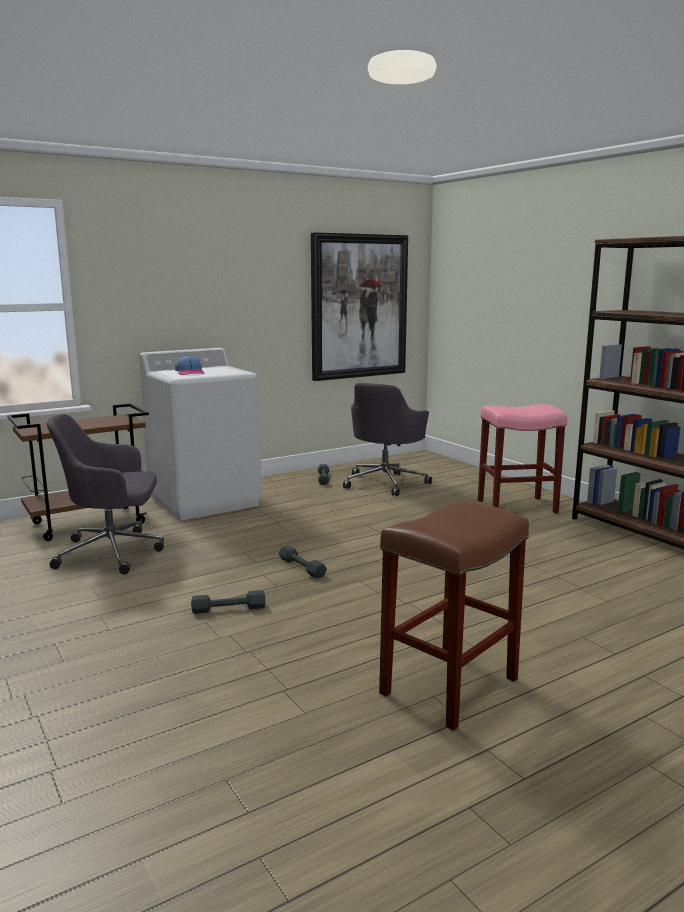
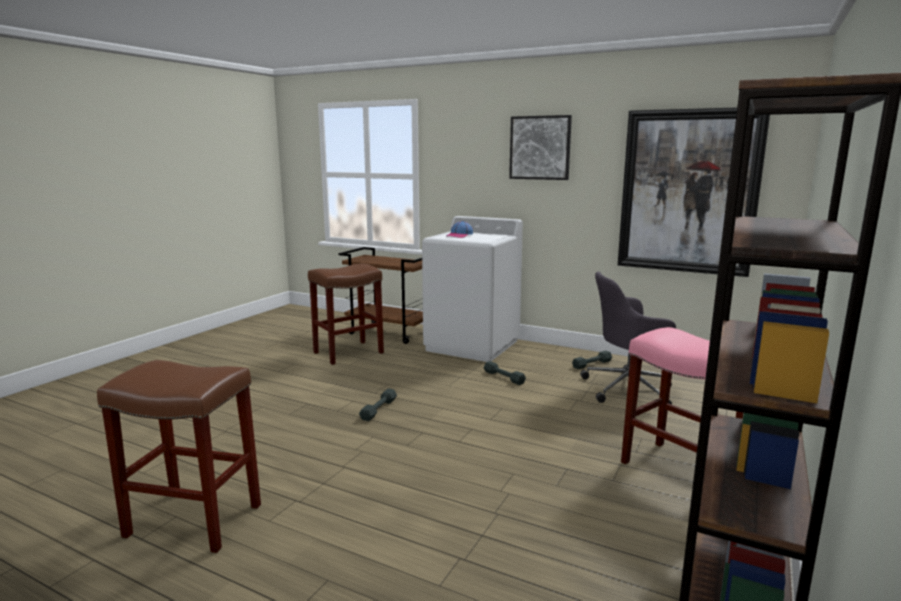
camera: 60 degrees right, 0 degrees up
grey office chair [47,414,164,575] -> brown stool [308,264,384,365]
grey dumbbell [191,590,265,614] -> grey dumbbell moved to [484,361,526,385]
none -> picture [509,115,572,180]

